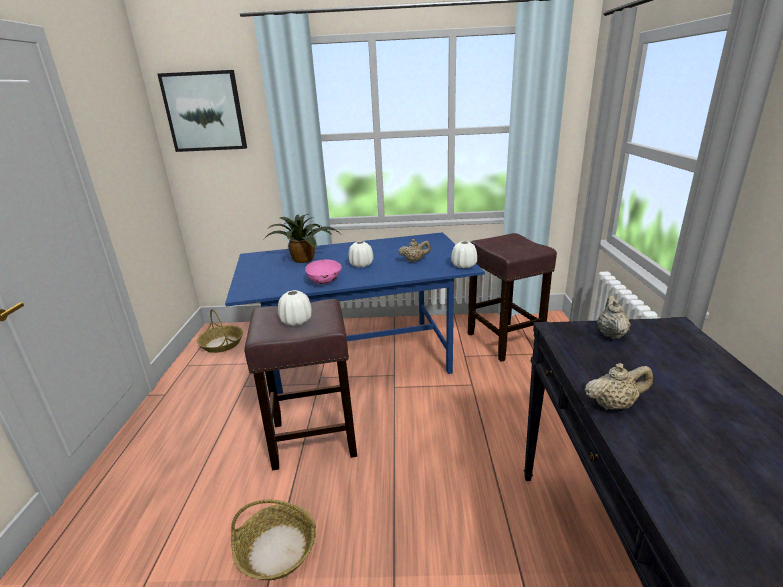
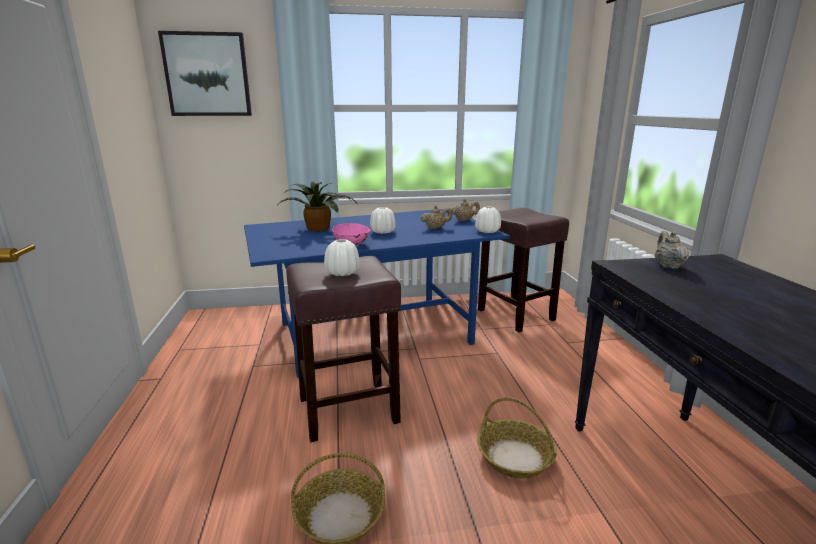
camera: 10 degrees left, 5 degrees down
basket [197,309,243,353] -> basket moved to [477,397,557,479]
beige teapot [584,363,653,410] -> beige teapot moved to [451,199,480,221]

